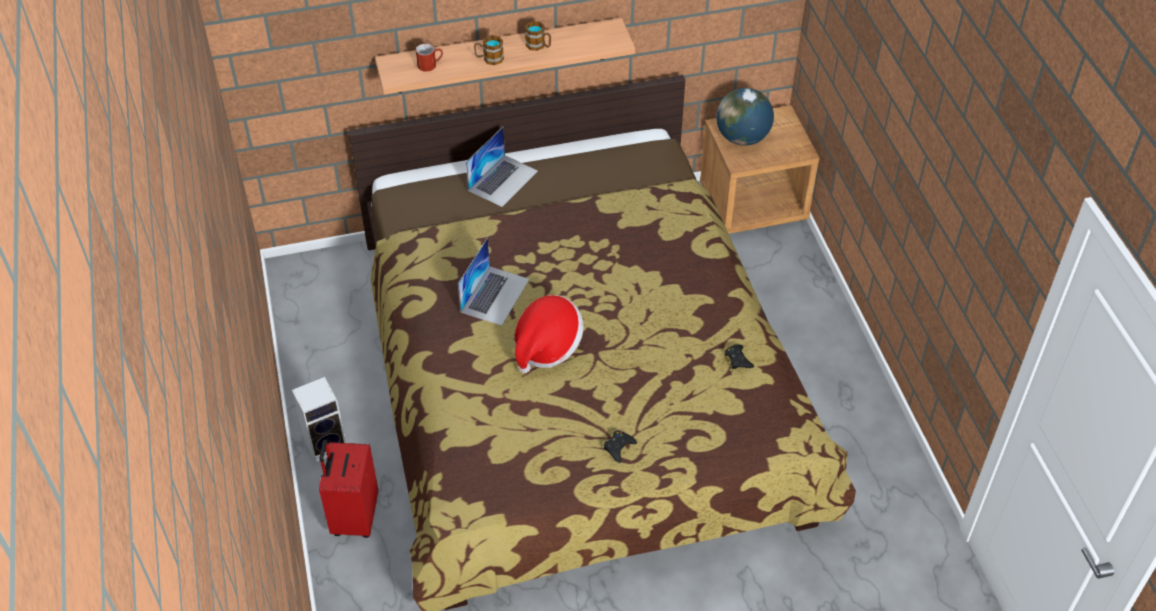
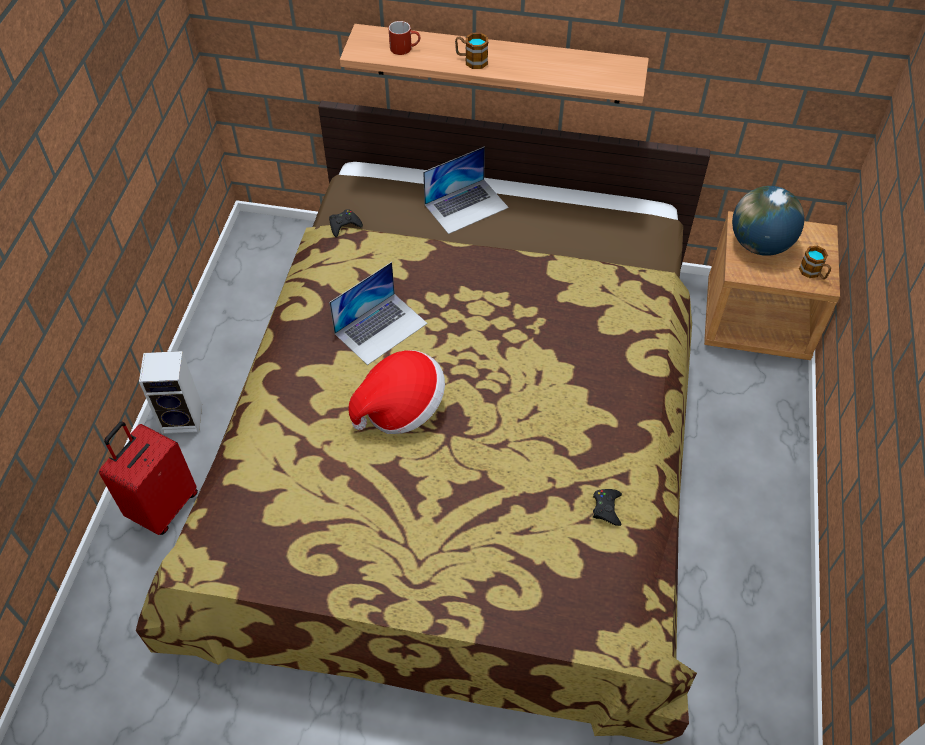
camera: 25 degrees right, 5 degrees up
mug [525,21,551,51] -> mug moved to [799,246,831,279]
black game controller [604,431,637,463] -> black game controller moved to [329,209,363,237]

